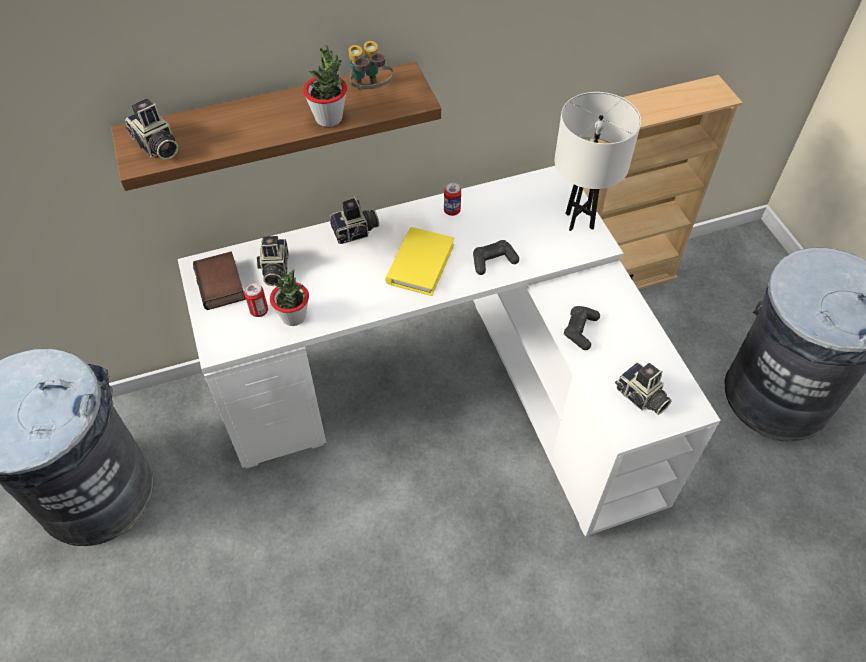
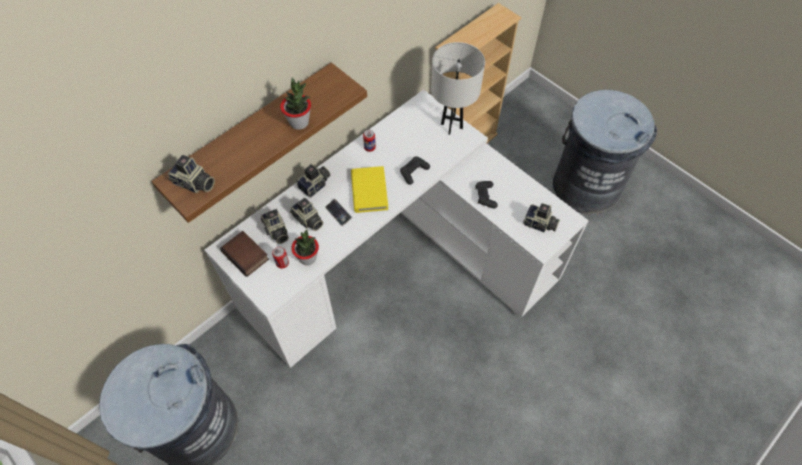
camera: 25 degrees left, 5 degrees up
binoculars [348,41,394,89] -> none
none -> camera [290,198,323,231]
none -> phone [325,199,352,226]

